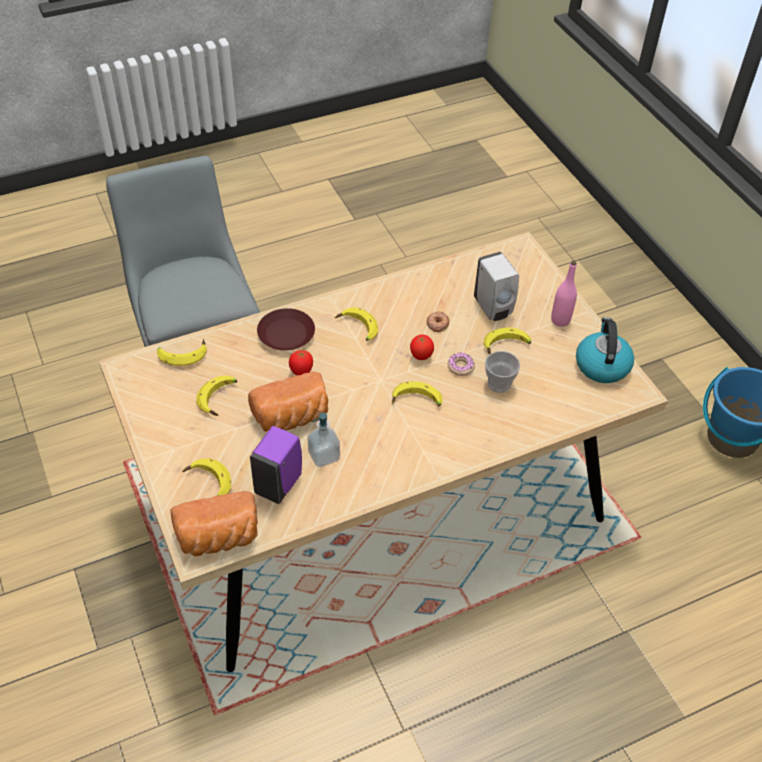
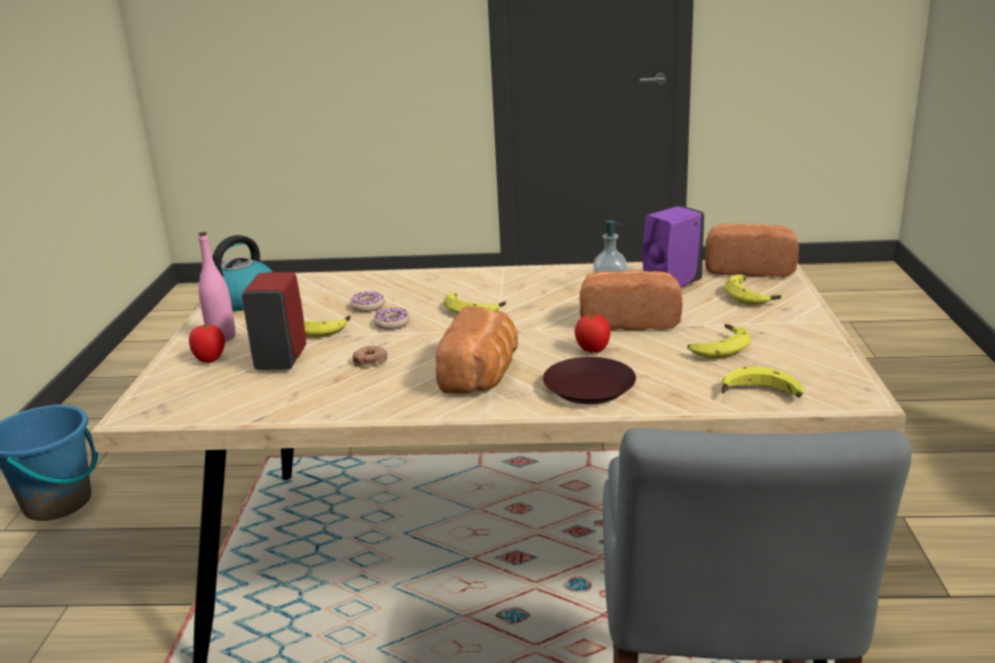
camera: 150 degrees left, 25 degrees down
banana [335,307,378,341] -> bread [436,306,518,394]
tomato [410,334,434,360] -> tomato moved to [189,324,225,363]
white soap dispenser [474,252,519,321] -> red soap dispenser [242,272,306,370]
cup [485,351,520,393] -> donut [350,291,385,312]

